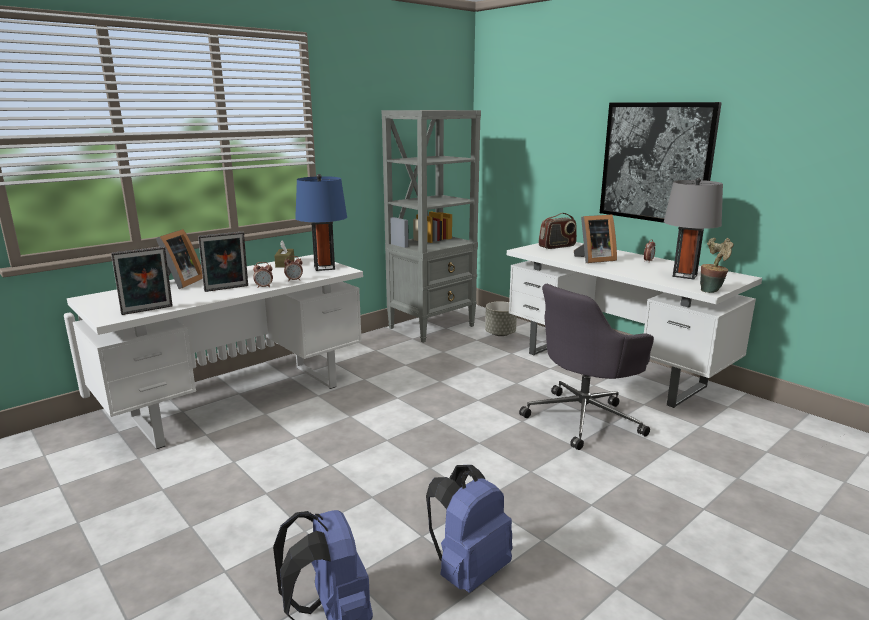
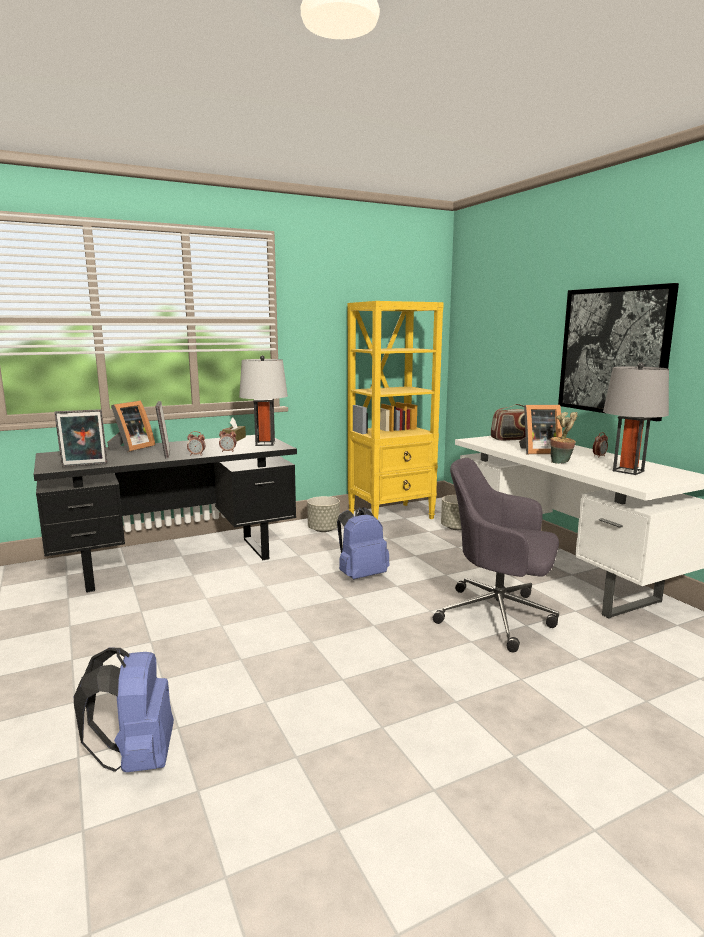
camera: 15 degrees right, 5 degrees down
white desk [67,255,363,449] -> black desk [34,435,297,593]
picture frame [198,232,248,292] -> picture frame turned 90 degrees clockwise [155,401,170,459]
blue table lamp [295,174,347,271] -> grey table lamp [239,355,288,446]
grey bookcase [382,110,481,343] -> yellow bookcase [347,301,444,519]
blue backpack [426,465,512,593] -> blue backpack moved to [337,507,389,579]
grey office chair [519,284,654,450] -> grey office chair turned 45 degrees clockwise [433,458,559,653]
potted plant [700,238,734,293] -> potted plant moved to [550,412,577,464]
none -> grey planter [307,496,340,532]

